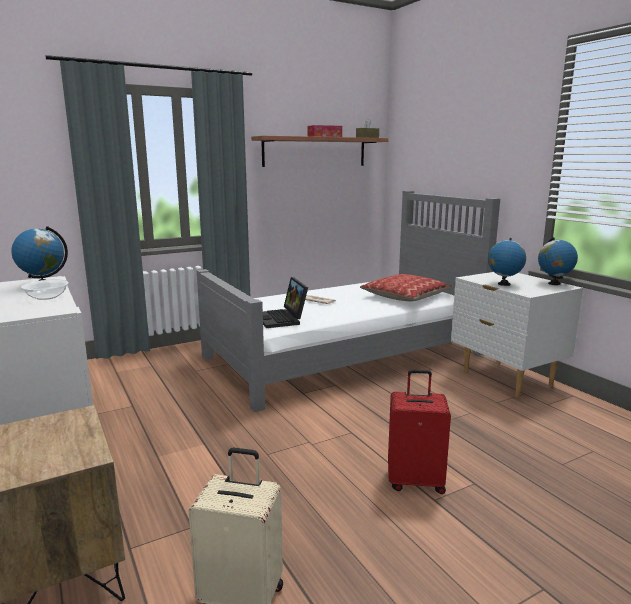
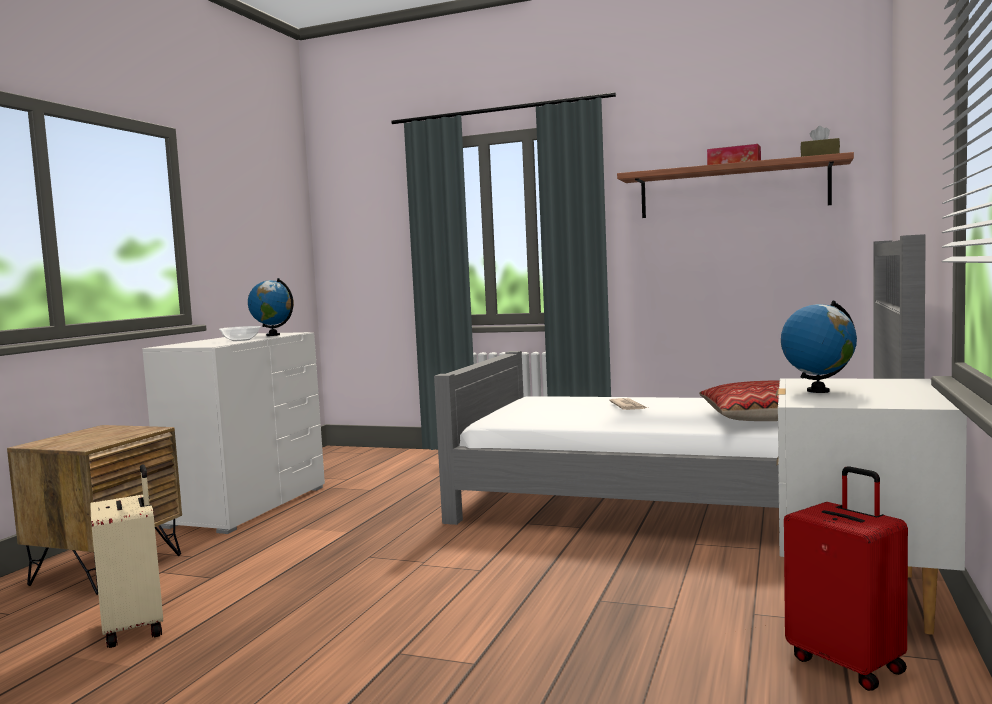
camera: 50 degrees right, 10 degrees down
laptop [263,277,308,328] -> none
red suitcase [388,369,451,494] -> red suitcase moved to [784,466,908,691]
globe [538,237,578,285] -> none

